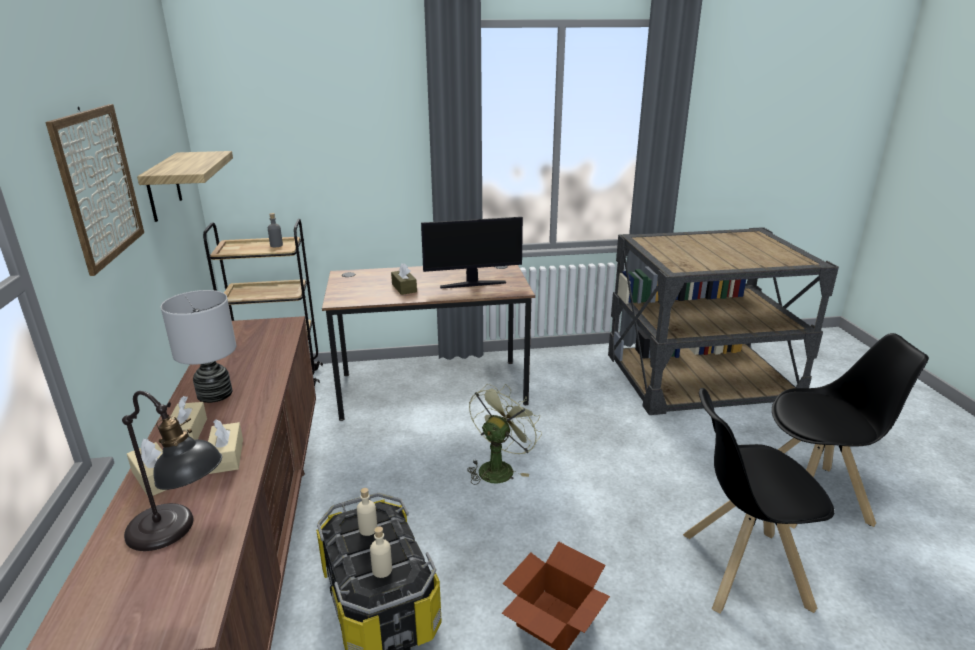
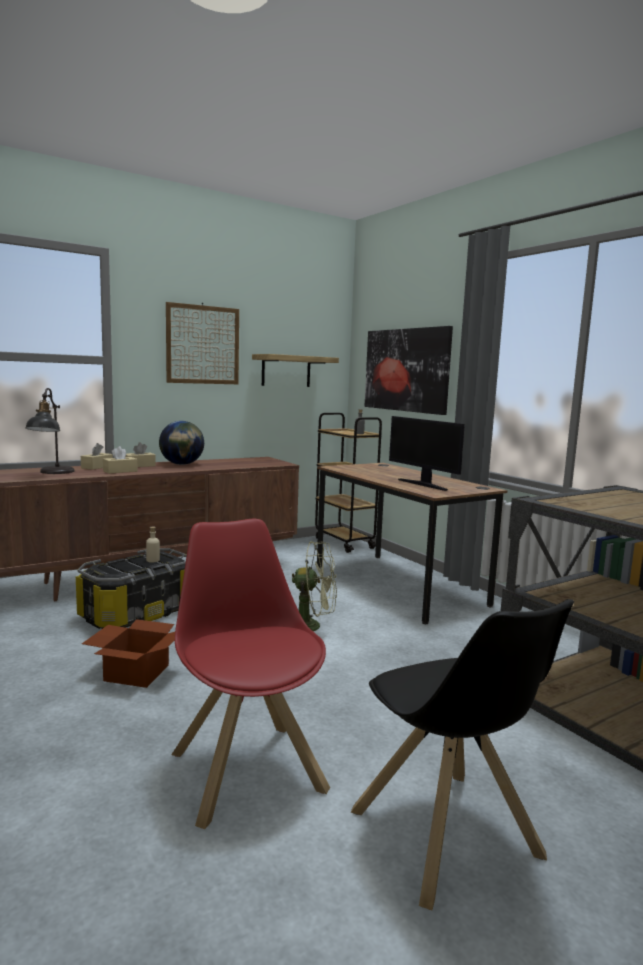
camera: 65 degrees right, 15 degrees down
grey table lamp [161,290,236,403] -> globe [159,421,204,465]
beige bottle [370,526,392,578] -> none
brown tissue box [391,263,417,295] -> none
black chair [683,388,835,614] -> red chair [171,518,330,829]
none -> picture [364,326,453,415]

